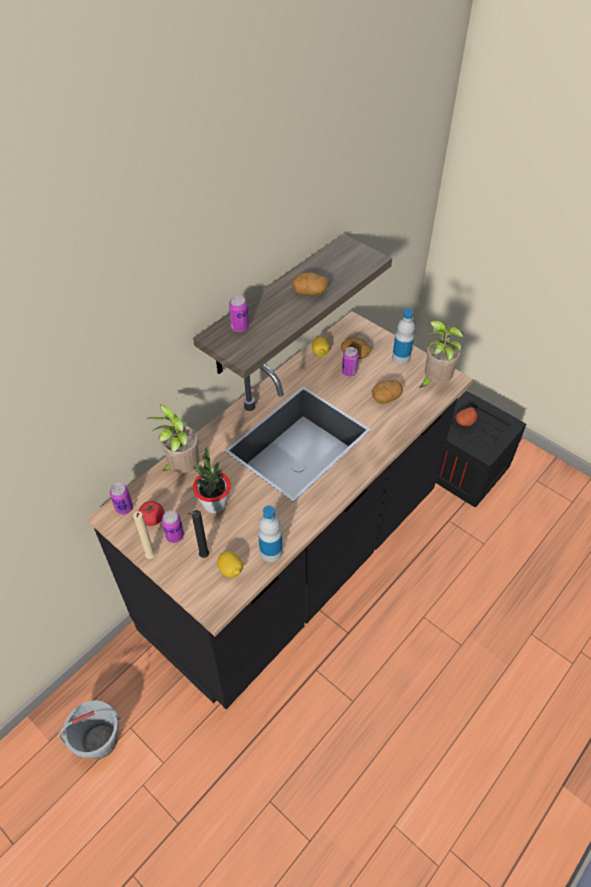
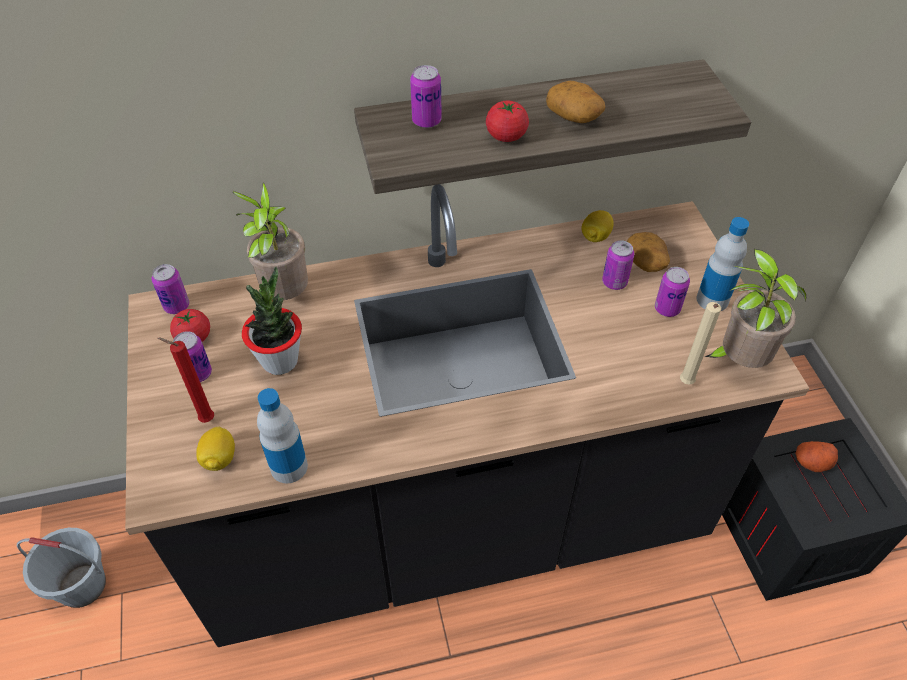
camera: 35 degrees right, 0 degrees up
beige candle [133,511,156,559] -> beige candle moved to [680,302,721,385]
black candle [188,510,209,558] -> red candle [157,338,214,423]
potato [372,380,403,404] -> none
none -> tomato [486,101,529,142]
none -> can [655,267,690,317]

